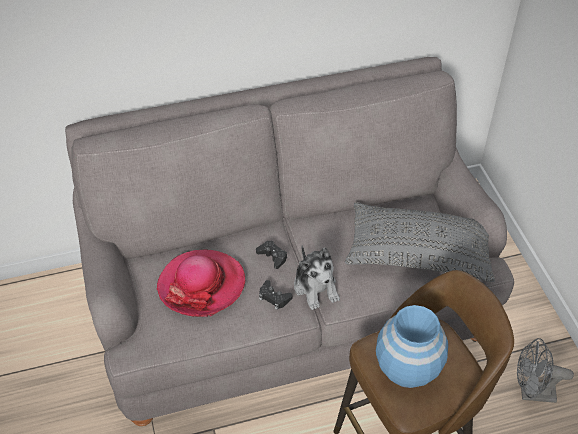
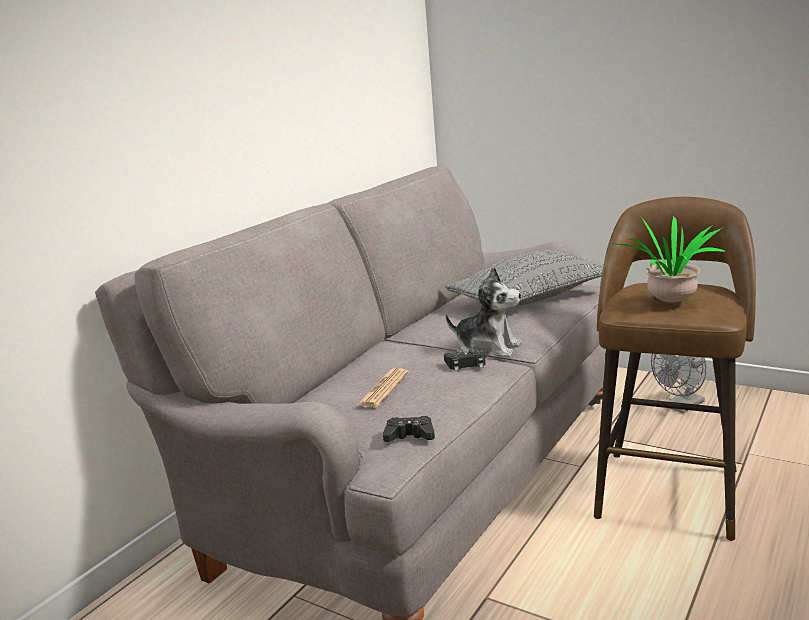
camera: 40 degrees left, 30 degrees down
hat [157,250,245,317] -> newspaper [356,368,409,408]
black game controller [256,240,287,269] -> black game controller moved to [383,416,435,442]
blue vase [376,305,448,388] -> potted plant [618,217,725,302]

